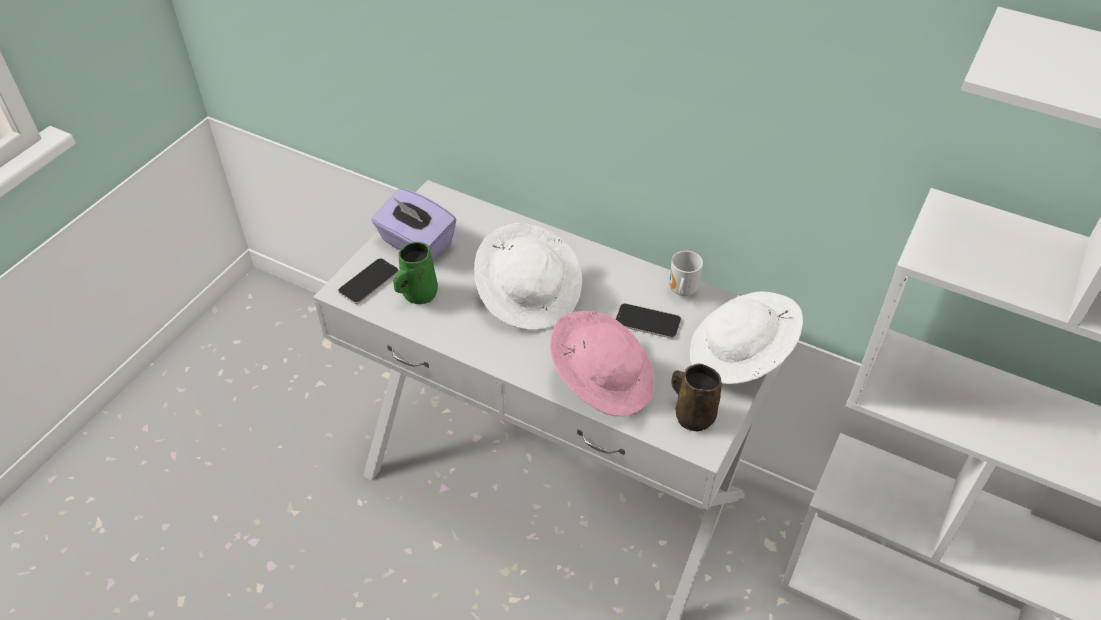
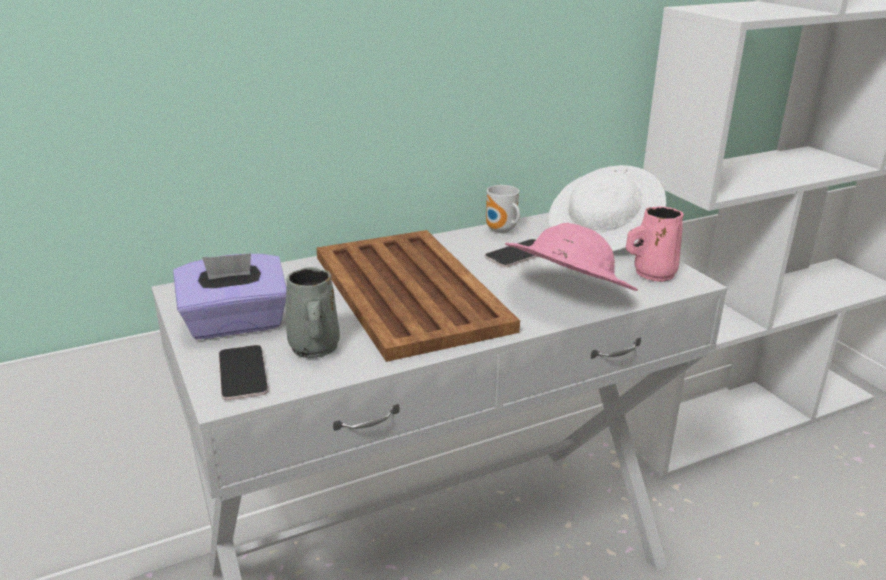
camera: 55 degrees left, 20 degrees down
green mug [393,242,438,304] -> grey mug [285,267,340,358]
white hat [474,223,582,330] -> brown tray [317,230,520,362]
brown mug [671,364,721,431] -> pink mug [626,206,684,282]

